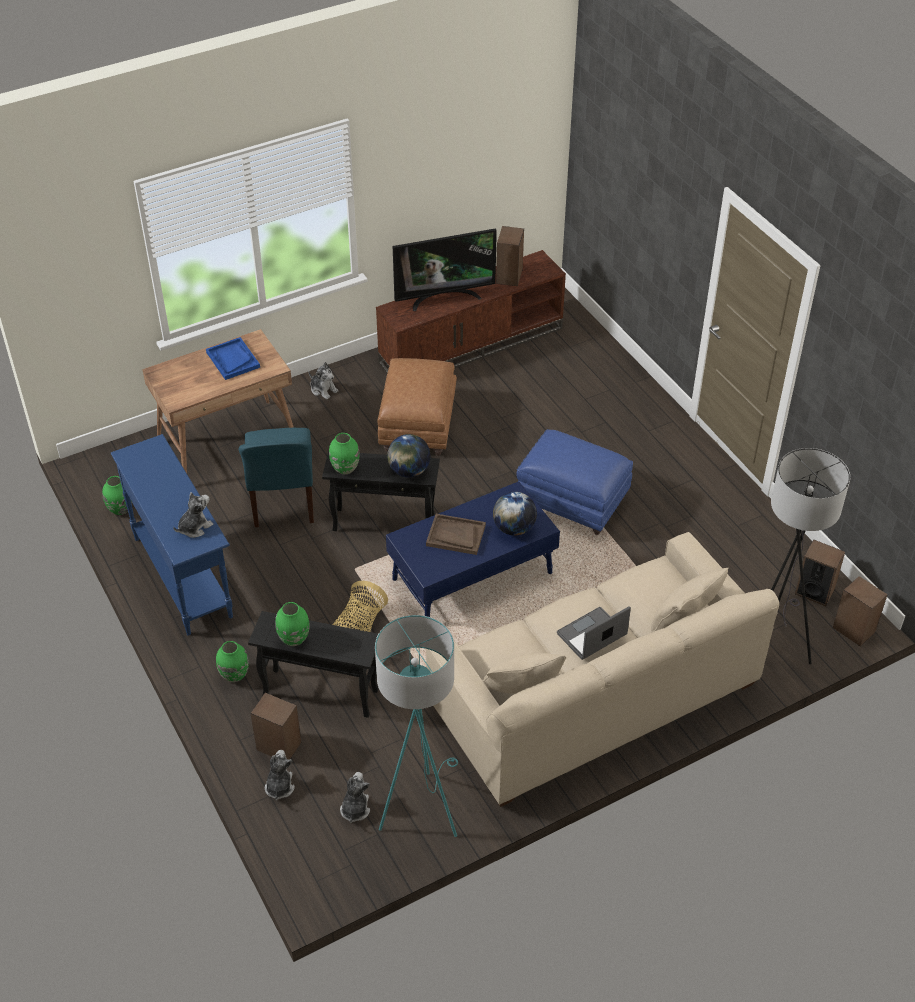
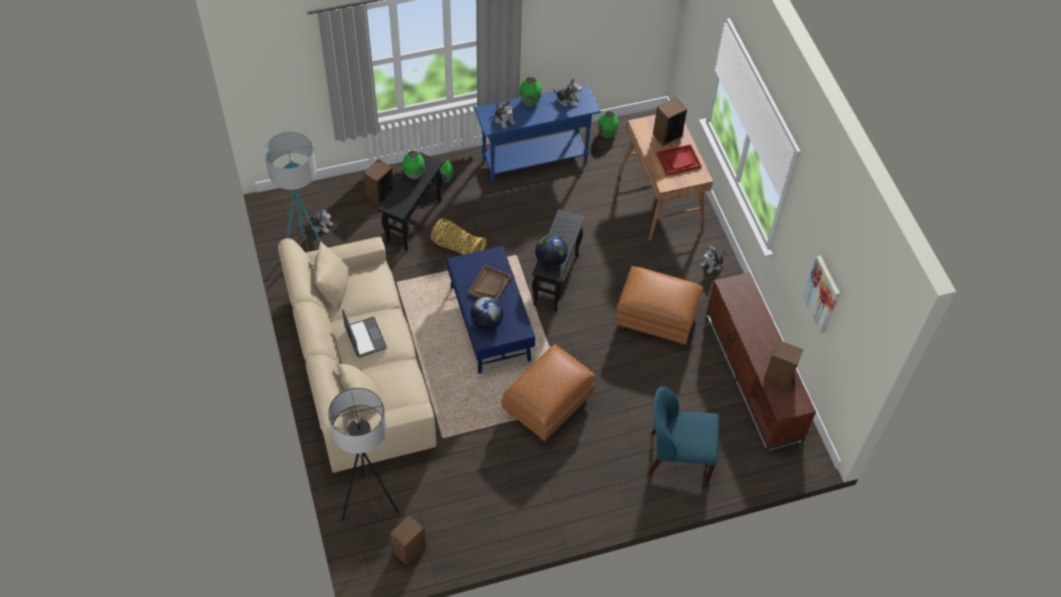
camera: 100 degrees right, 10 degrees up
blue tray [206,337,260,380] -> red tray [657,144,702,176]
blue chair [239,428,314,527] -> blue chair moved to [648,386,719,482]
plush toy [265,750,295,800] -> plush toy moved to [553,79,582,107]
green vase [329,433,360,475] -> green vase moved to [520,77,541,106]
television [393,228,497,311] -> none
blue ottoman [516,429,633,535] -> brown ottoman [501,344,596,441]
speaker [833,576,888,646] -> speaker moved to [653,97,687,146]
none -> picture [802,256,840,334]

